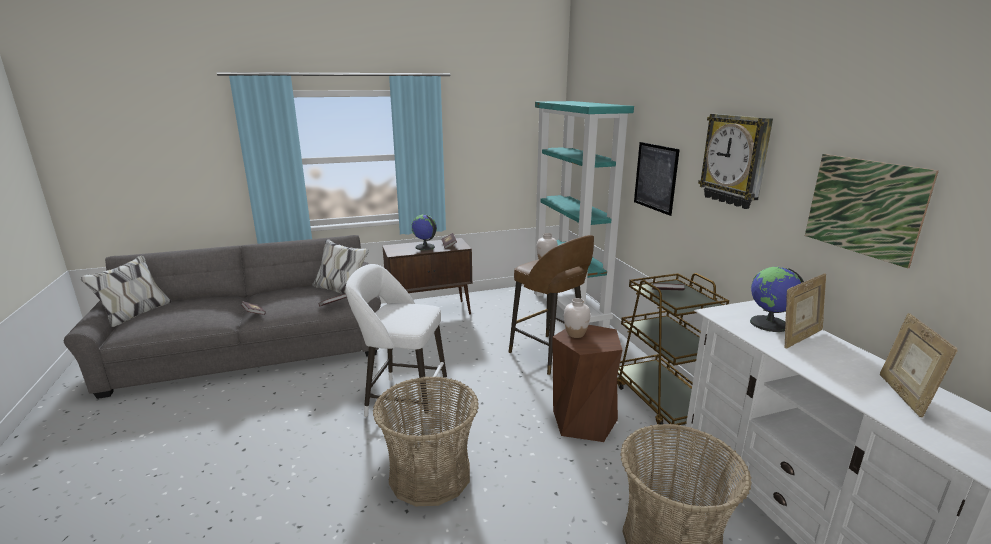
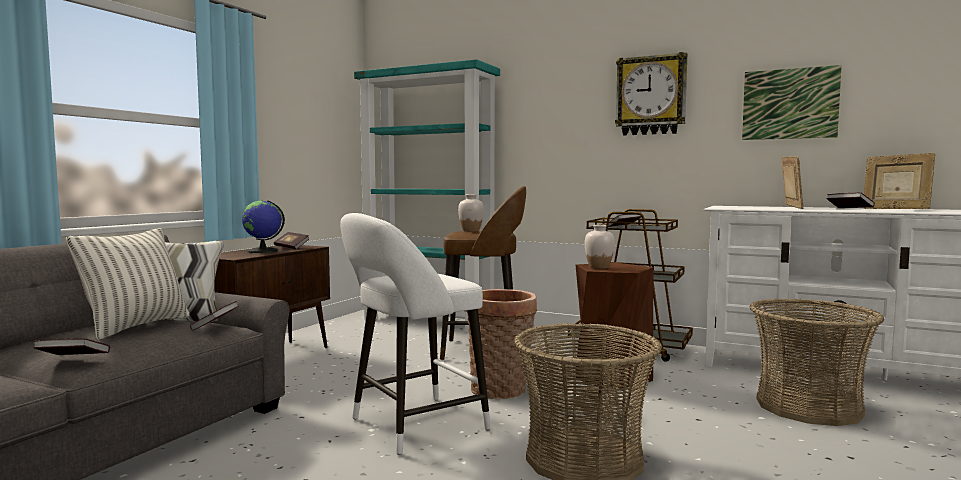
camera: 45 degrees left, 15 degrees down
picture [634,142,680,216] -> none
globe [750,267,804,332] -> none
none -> pillow [66,228,190,340]
none -> basket [467,289,537,399]
none -> book [827,193,875,208]

